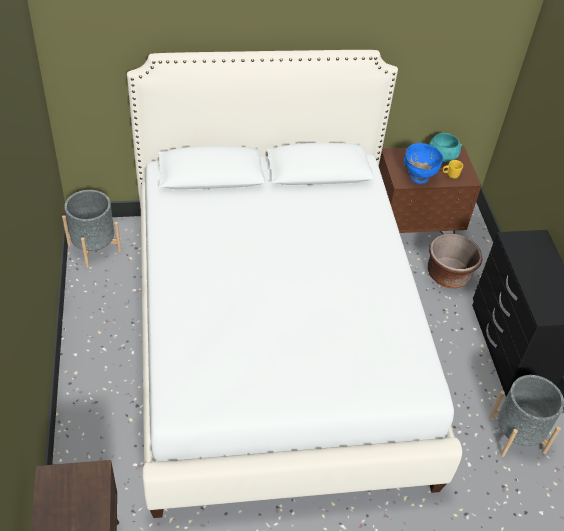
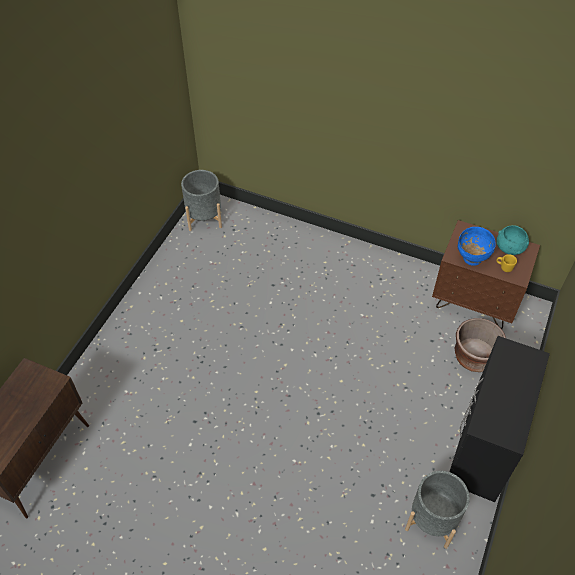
camera: 35 degrees right, 5 degrees up
white bed [127,50,462,518] -> none

